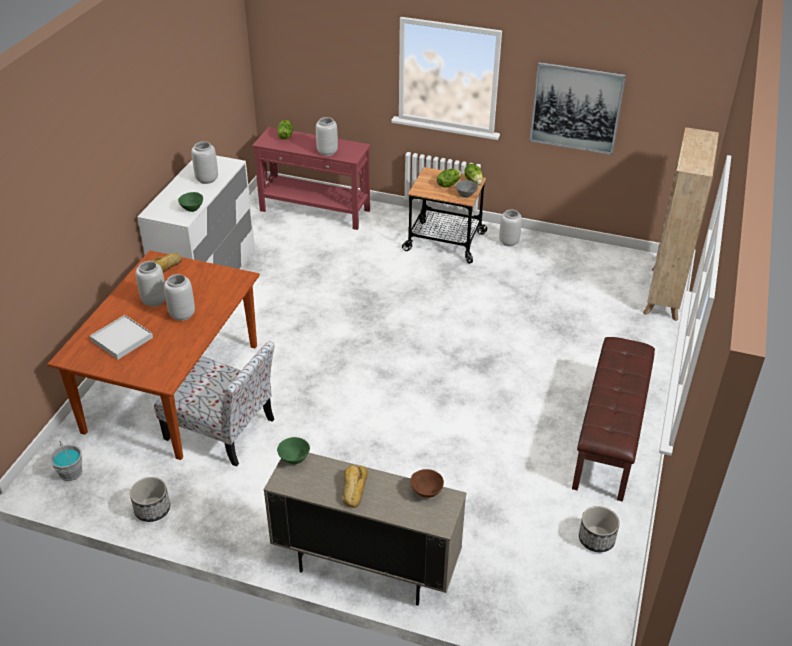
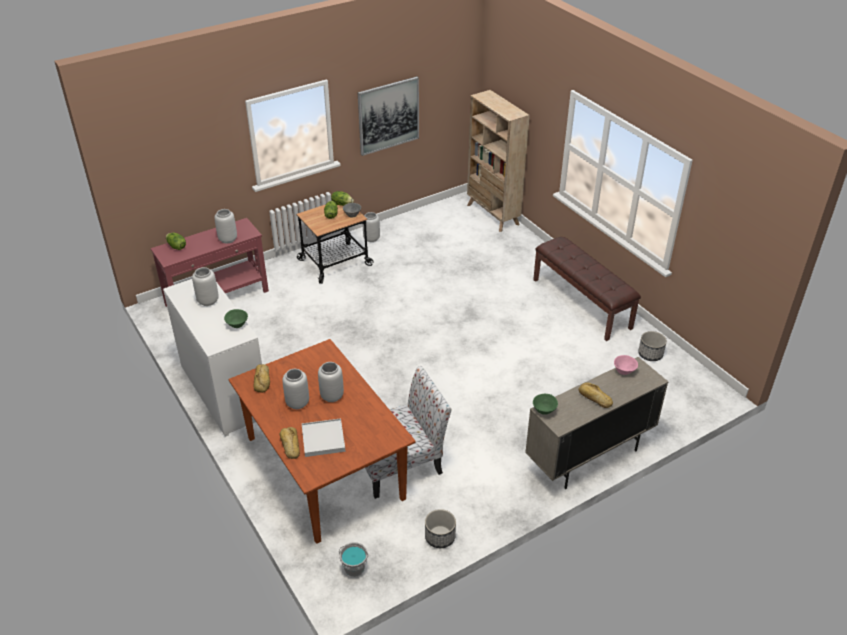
camera: 50 degrees left, 0 degrees up
brown bowl [410,469,444,498] -> pink bowl [614,355,638,375]
none -> bread [280,427,300,459]

